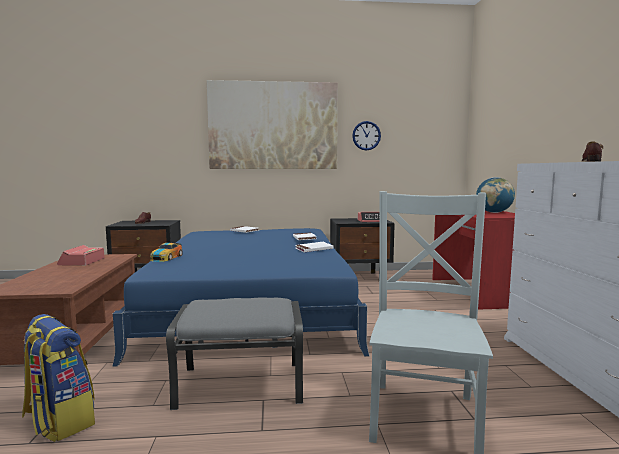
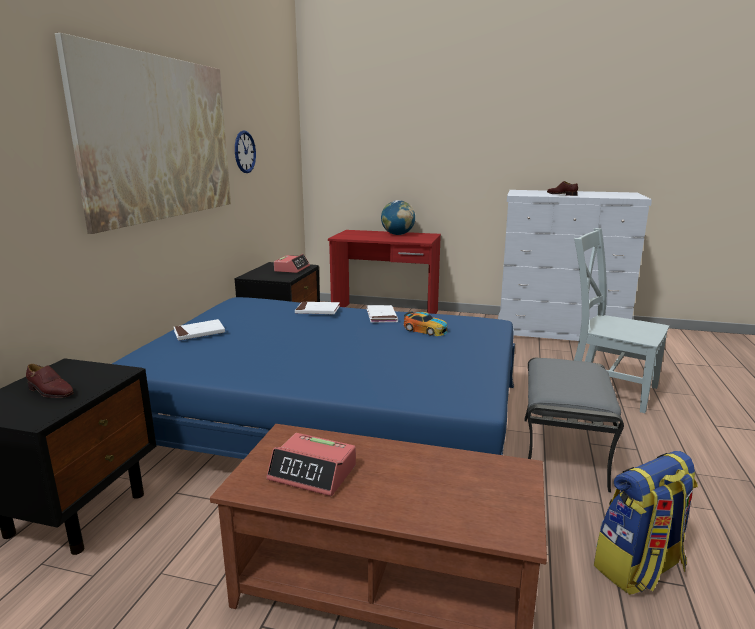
camera: 70 degrees left, 10 degrees up
toy car [150,243,183,262] -> toy car moved to [404,312,448,336]

